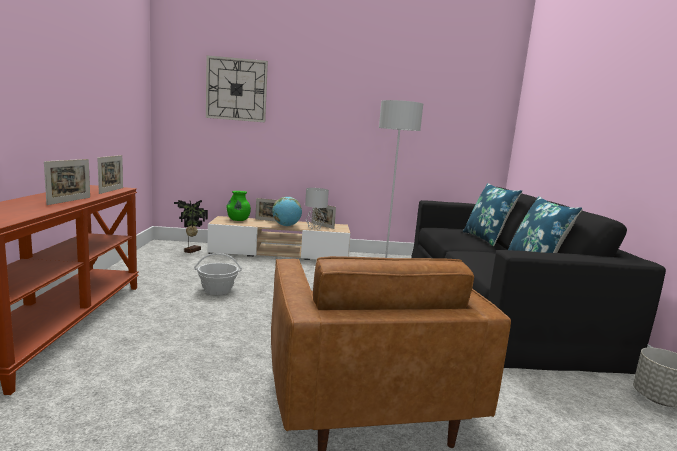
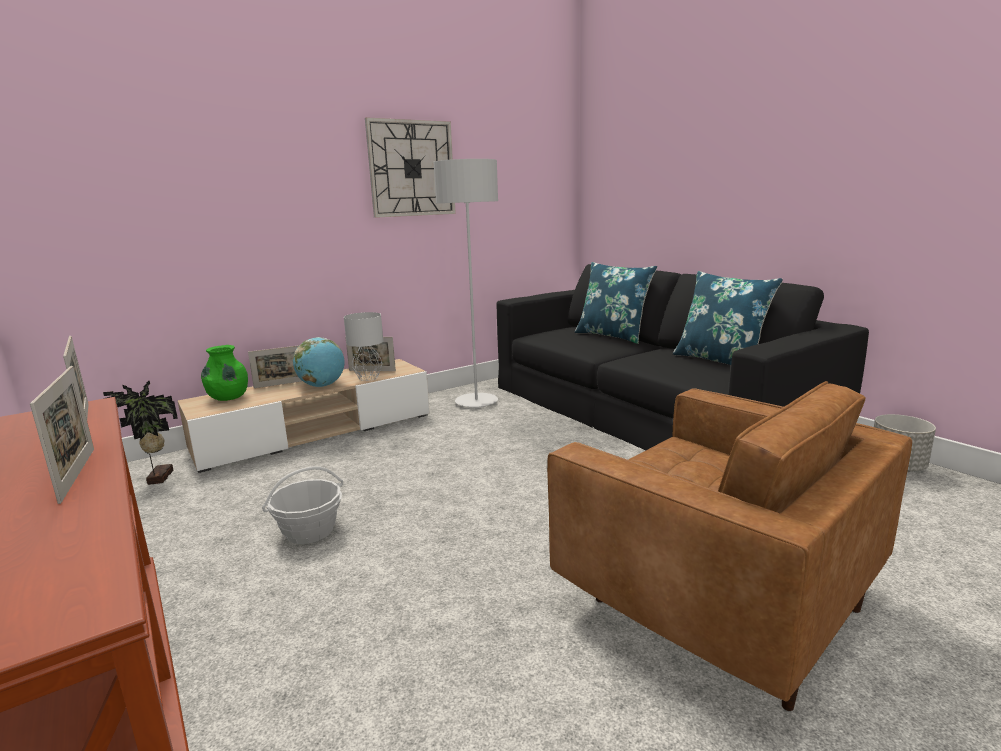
camera: 30 degrees left, 5 degrees up
wall clock [206,55,268,122] -> wall clock moved to [365,117,456,218]

